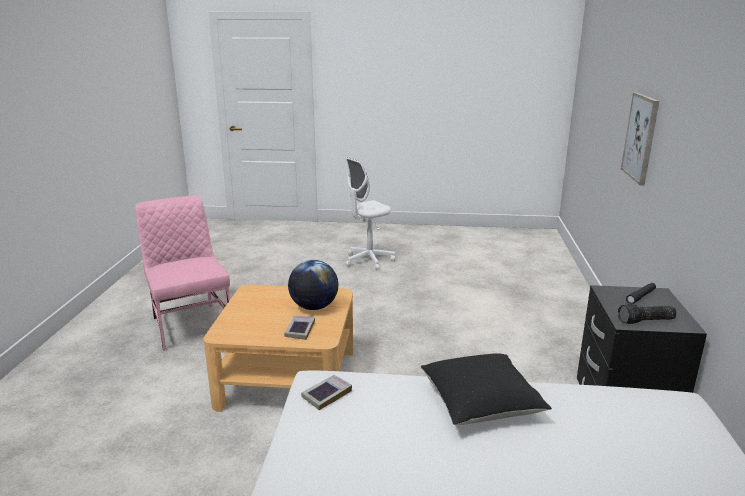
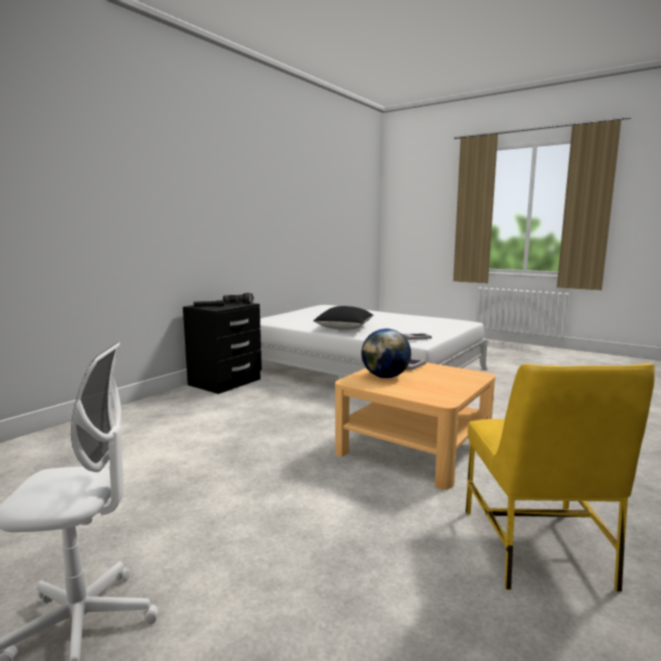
camera: 150 degrees left, 10 degrees down
pink chair [135,195,230,351] -> yellow chair [465,363,655,592]
picture [621,92,659,186] -> none

